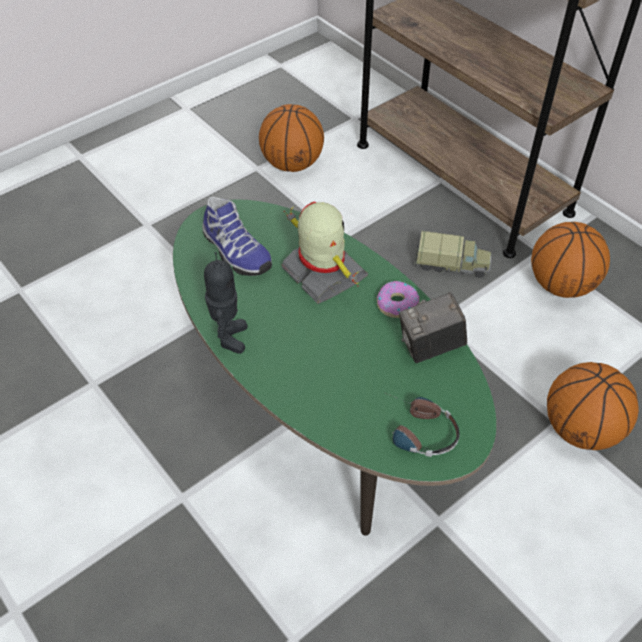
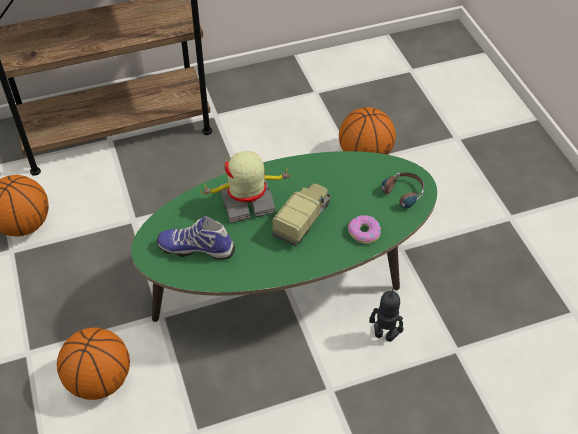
camera: 70 degrees left, 0 degrees up
shoe [202,197,272,276] -> shoe turned 150 degrees counterclockwise [157,216,235,260]
toy robot [204,252,248,354] -> toy robot moved to [369,288,404,342]
donut [377,281,419,318] -> donut moved to [348,215,381,244]
camera [399,292,467,363] -> none
toy truck [414,231,492,278] -> toy truck moved to [272,183,331,247]
basketball [531,222,610,298] -> basketball moved to [57,327,130,400]

